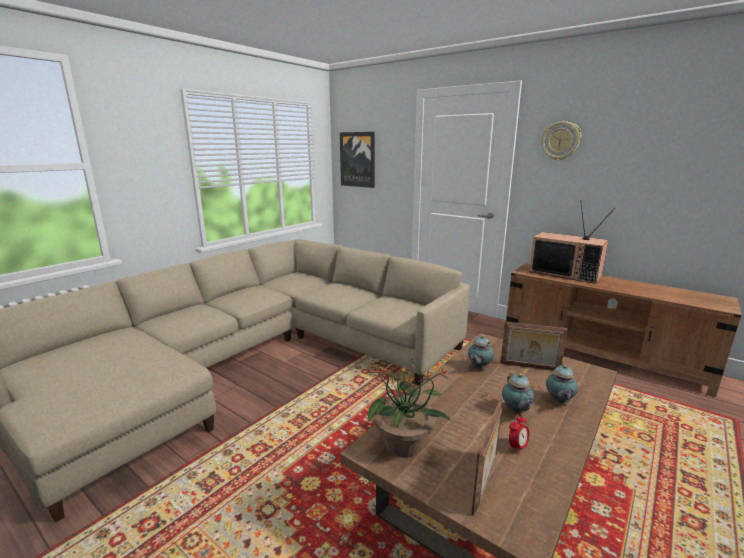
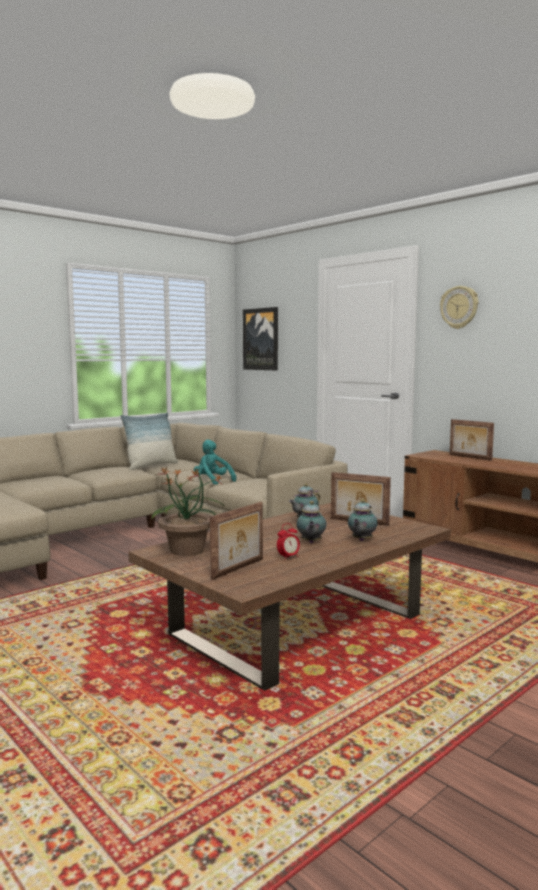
camera: 10 degrees right, 10 degrees down
television [529,201,615,284] -> picture frame [450,419,494,461]
none -> pillow [120,412,178,470]
none -> turquoise plush toy [194,440,236,485]

